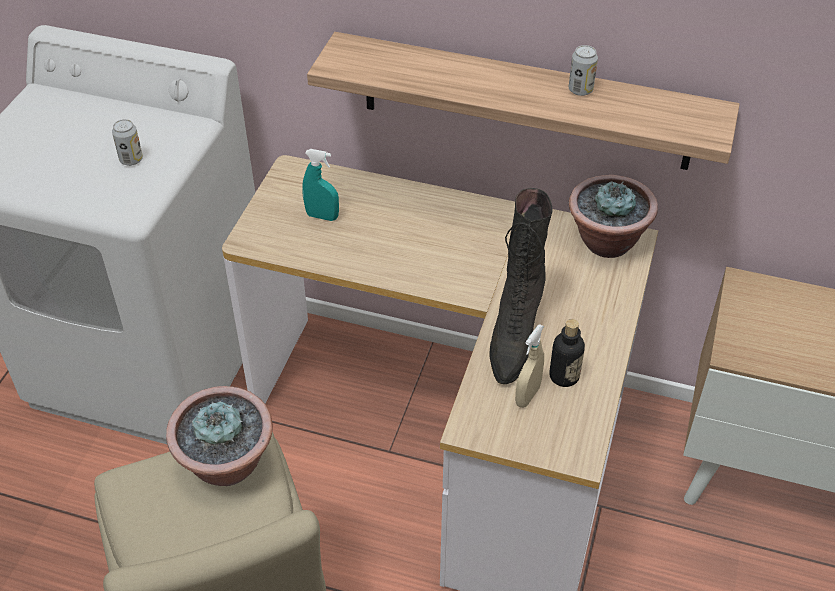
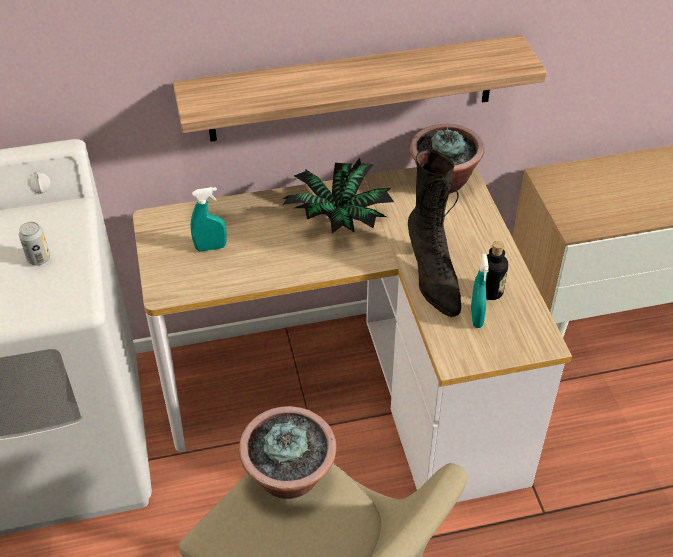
camera: 30 degrees left, 0 degrees up
beige spray bottle [515,324,544,408] -> turquoise spray bottle [471,254,489,328]
can [569,45,598,96] -> none
none -> potted plant [283,158,394,233]

